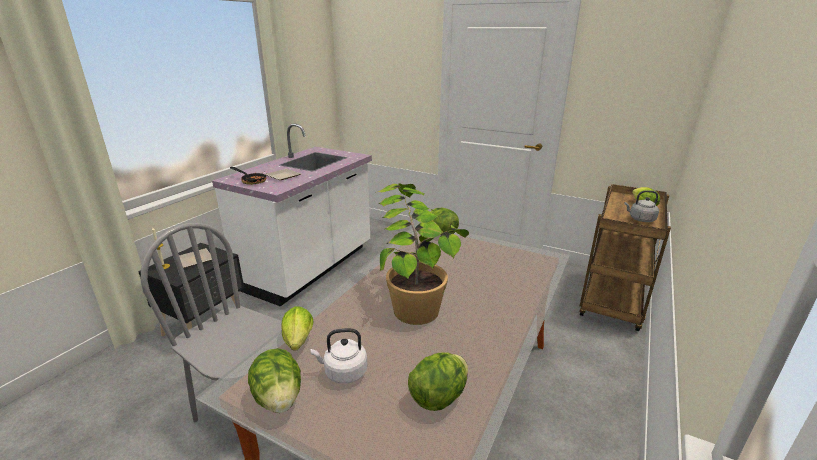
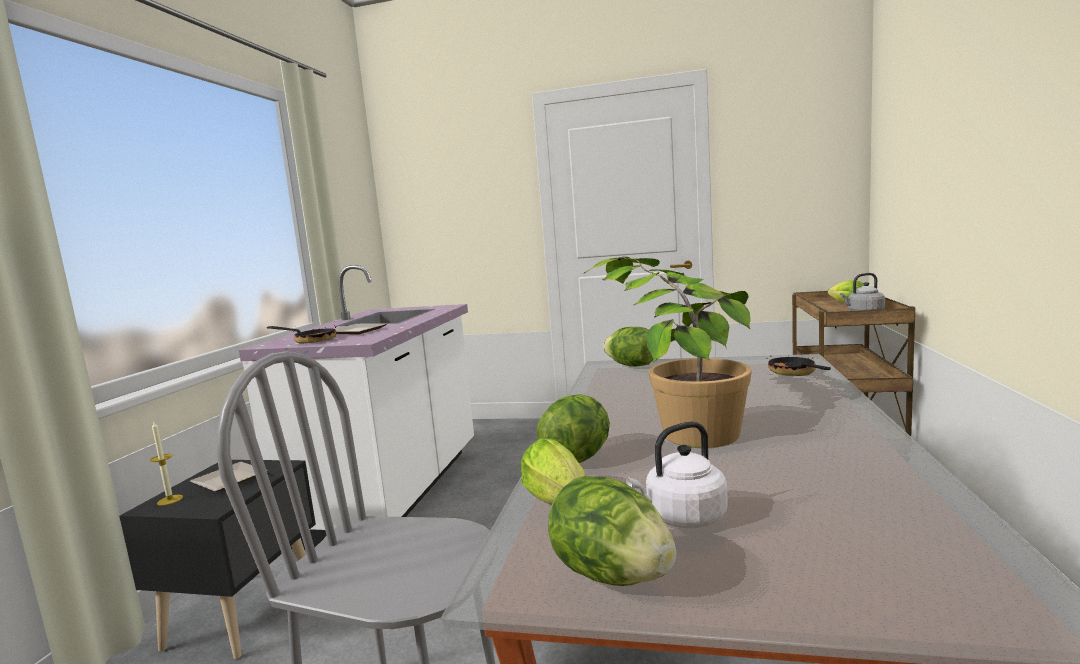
camera: 15 degrees left, 15 degrees down
lettuce [408,352,468,411] -> lettuce moved to [537,394,610,463]
none -> frying pan [766,351,831,376]

